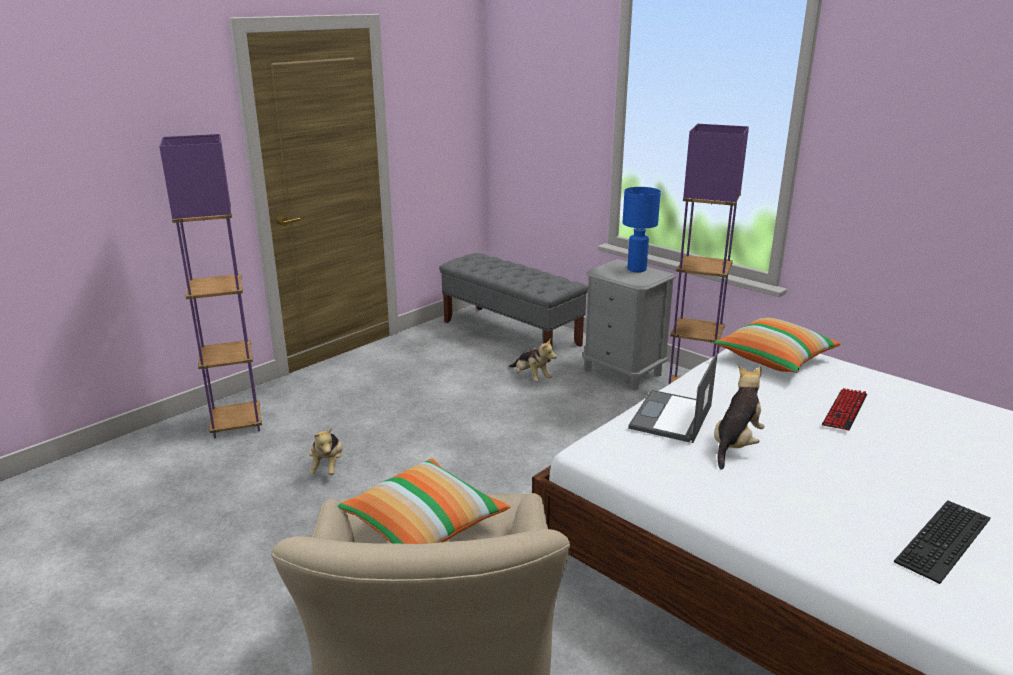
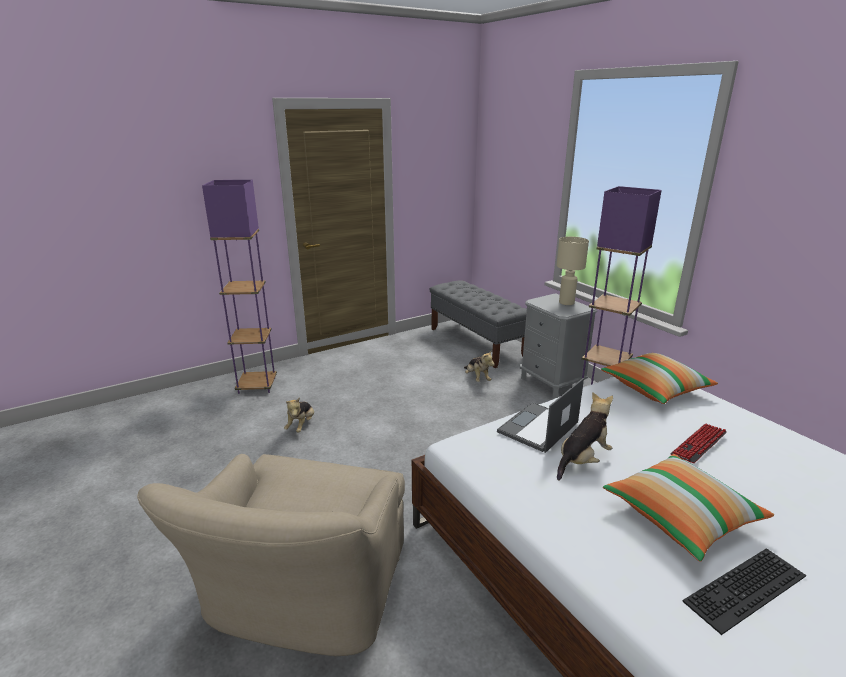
camera: 15 degrees right, 0 degrees up
pillow [337,459,510,544] -> pillow moved to [603,454,774,562]
blue table lamp [623,187,661,272] -> beige table lamp [556,237,589,305]

